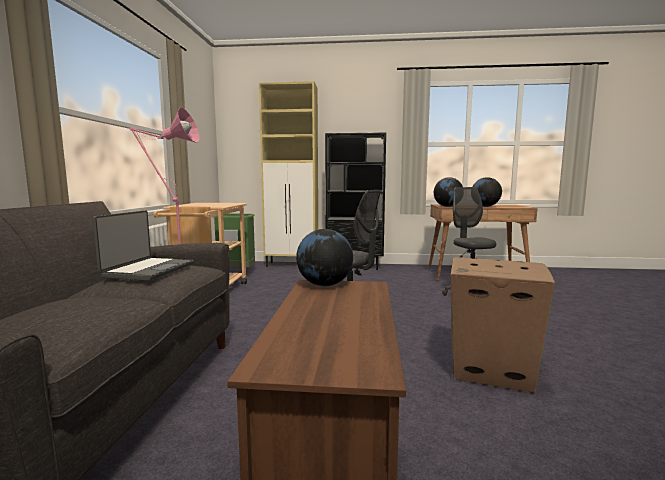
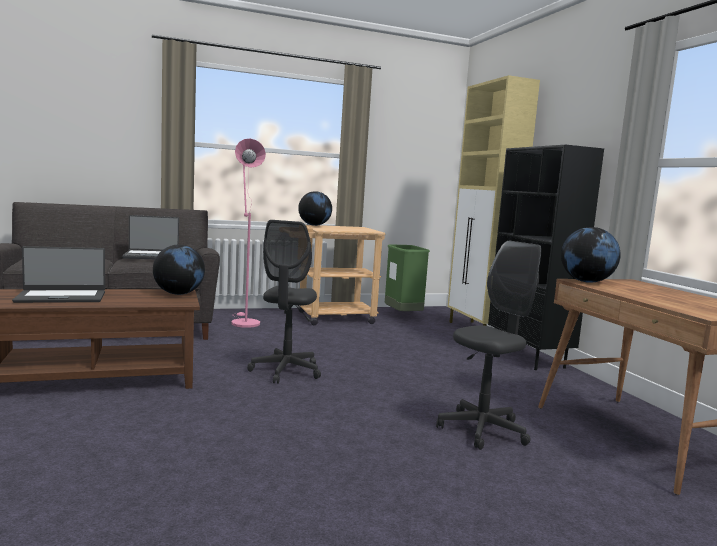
camera: 65 degrees right, 0 degrees up
cardboard box [450,257,555,393] -> none
globe [472,177,502,207] -> globe moved to [298,191,332,226]
none -> laptop [12,246,105,303]

